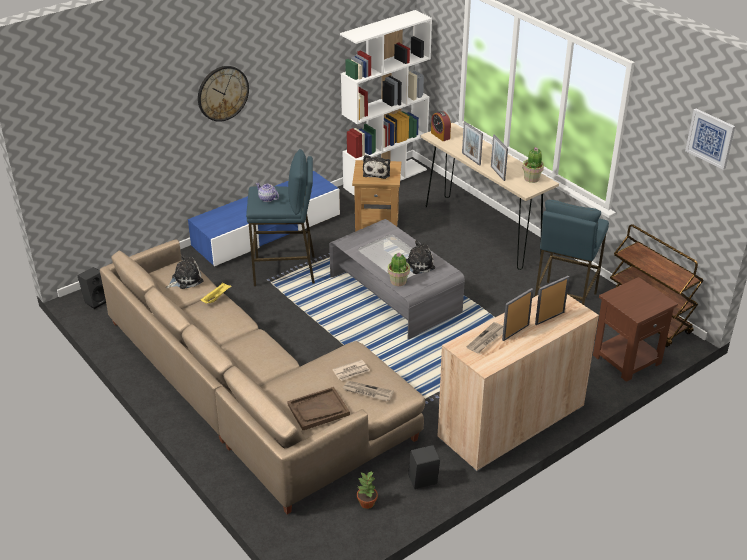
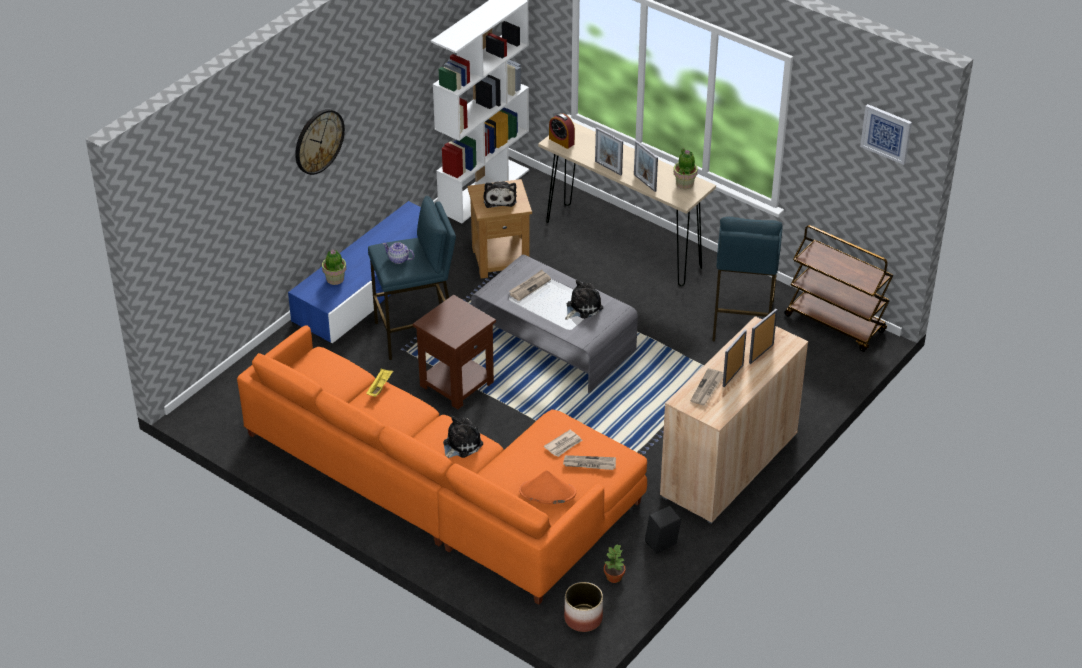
camera: 15 degrees left, 5 degrees up
black speaker [77,267,106,309] -> none
beige sofa [100,239,425,515] -> orange sofa [237,325,647,605]
plush toy [166,254,204,289] -> plush toy moved to [443,416,483,458]
brown tray [287,387,350,430] -> orange hat [519,470,576,504]
potted plant [388,253,410,286] -> potted plant moved to [322,249,346,285]
brown side table [593,277,678,382] -> brown side table moved to [413,295,496,409]
none -> newspaper [509,270,551,301]
none -> planter [564,582,603,632]

